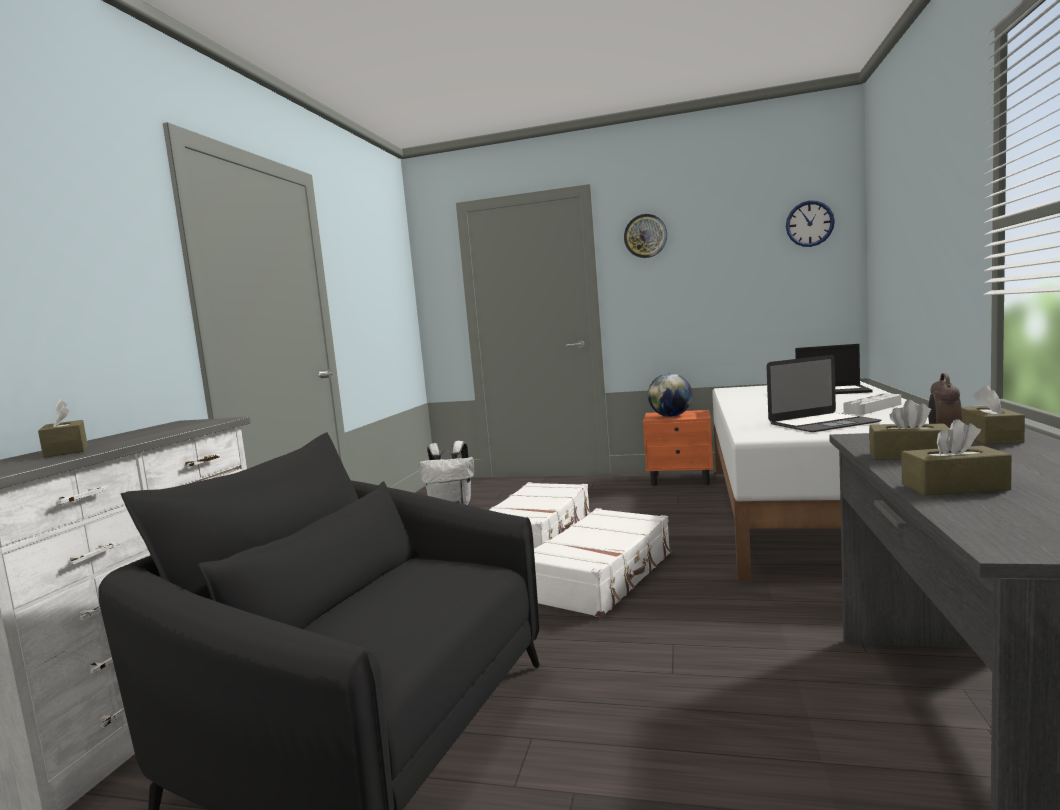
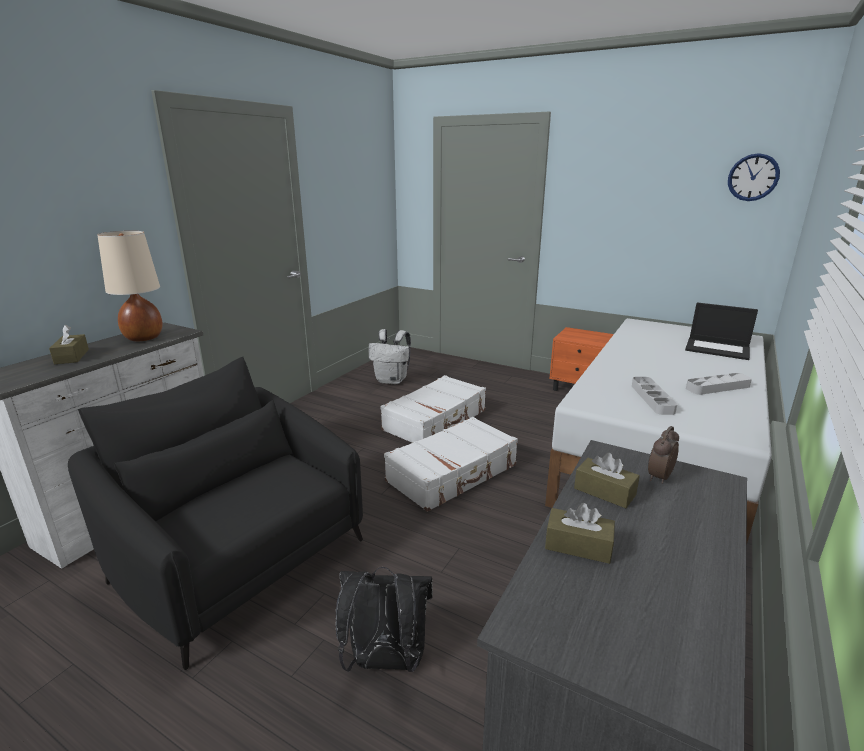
camera: 15 degrees right, 15 degrees up
wall clock [624,214,667,258] -> none
globe [648,373,693,417] -> none
laptop [766,355,881,432] -> grey tray [632,377,677,415]
brown tissue box [962,385,1025,444] -> none
none -> beige table lamp [97,231,163,341]
none -> black backpack [336,567,433,672]

